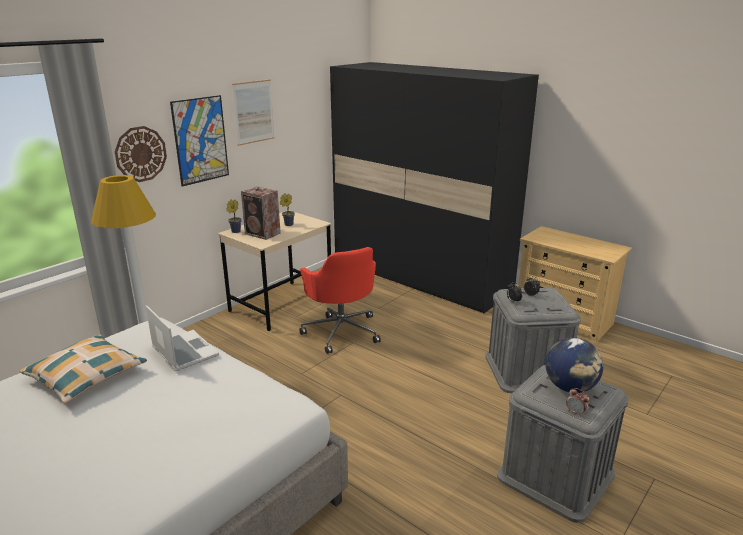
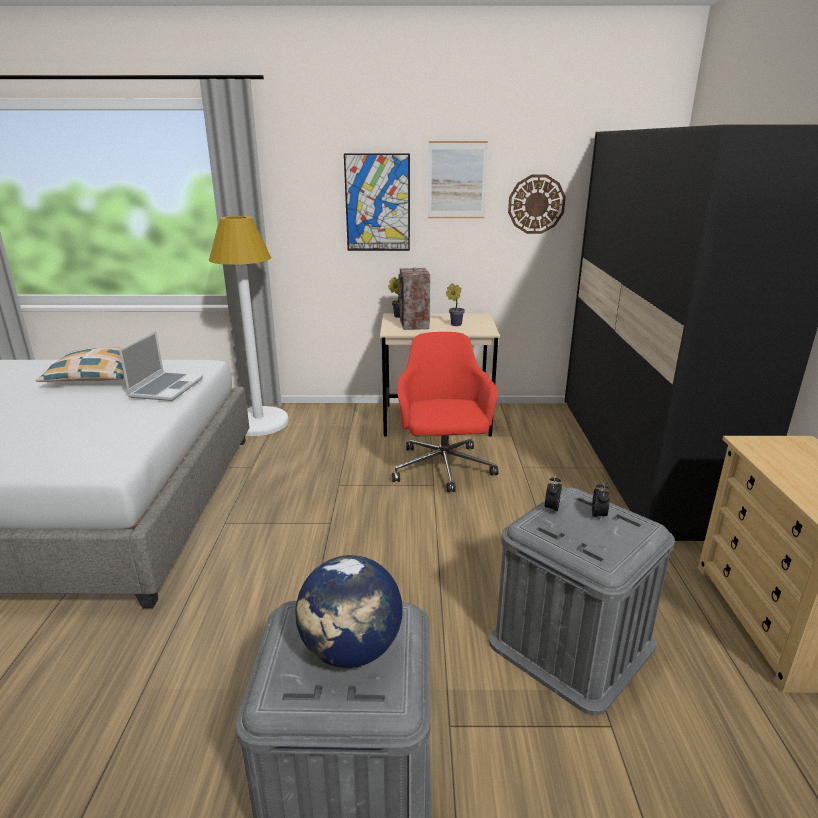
camera: 50 degrees right, 0 degrees up
wall clock [115,126,167,182] -> wall clock moved to [508,175,566,234]
red office chair [299,247,381,354] -> red office chair turned 150 degrees clockwise [392,332,498,492]
alarm clock [566,388,589,417] -> none

